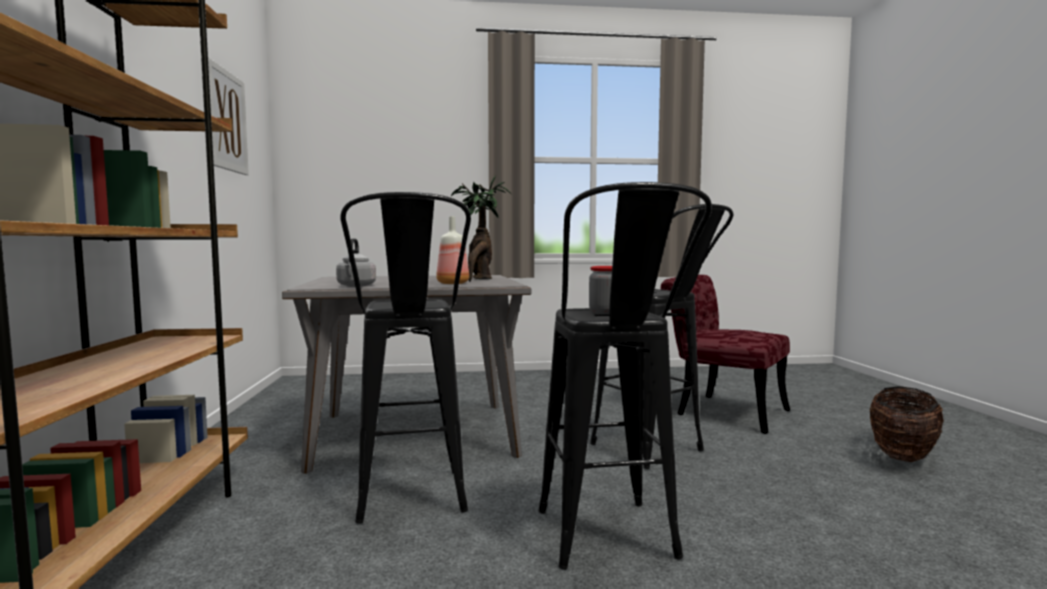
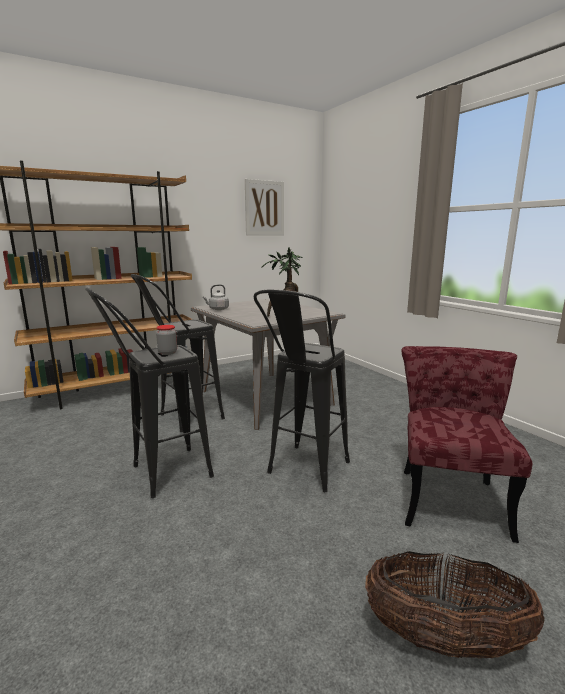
camera: 65 degrees right, 10 degrees up
bottle [436,216,469,284] -> none

